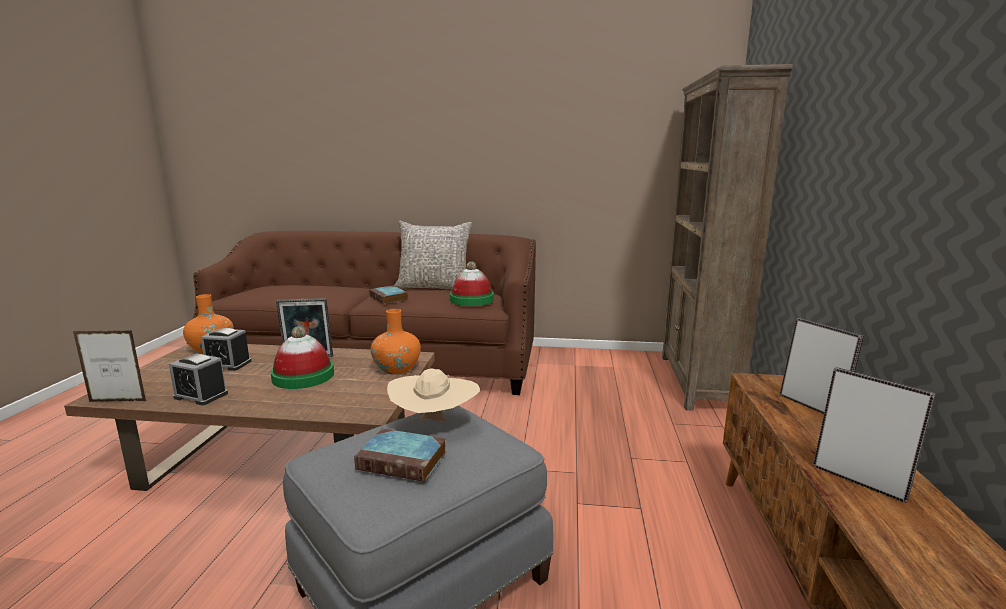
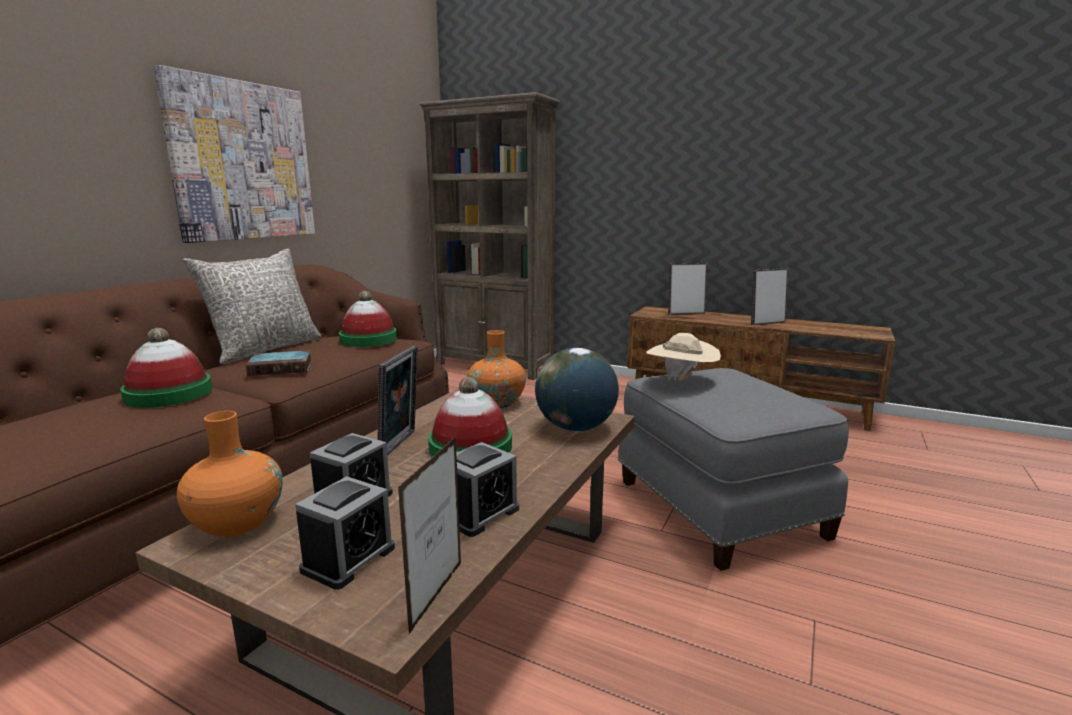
camera: 70 degrees left, 0 degrees up
book [354,429,446,482] -> none
none -> hat [120,328,212,408]
none -> picture [153,65,315,243]
none -> alarm clock [295,476,395,590]
none -> globe [535,348,619,431]

